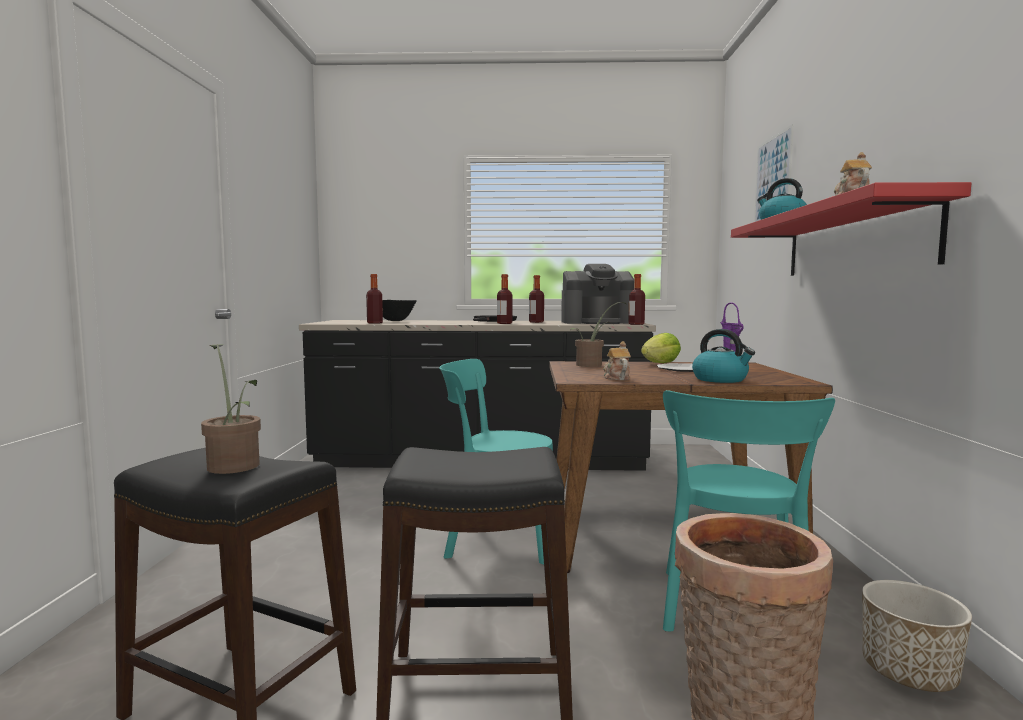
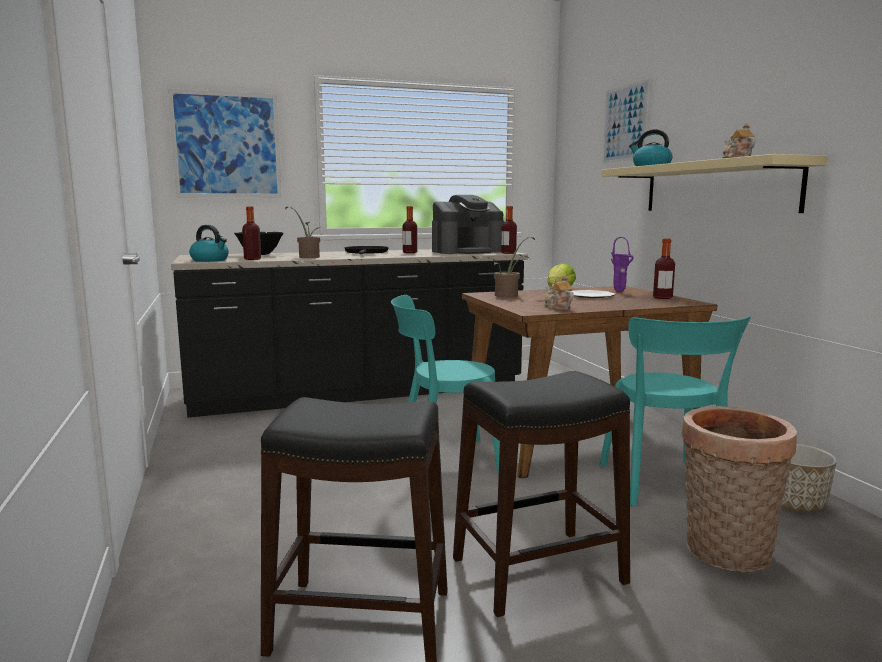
camera: 20 degrees left, 5 degrees up
potted plant [201,344,261,474] -> potted plant moved to [285,206,323,258]
bottle [497,274,512,324] -> bottle moved to [653,239,675,299]
kettle [692,329,755,383] -> kettle moved to [189,225,229,262]
red shelf [731,182,971,276] -> beige shelf [601,154,828,213]
none -> picture [168,89,282,197]

